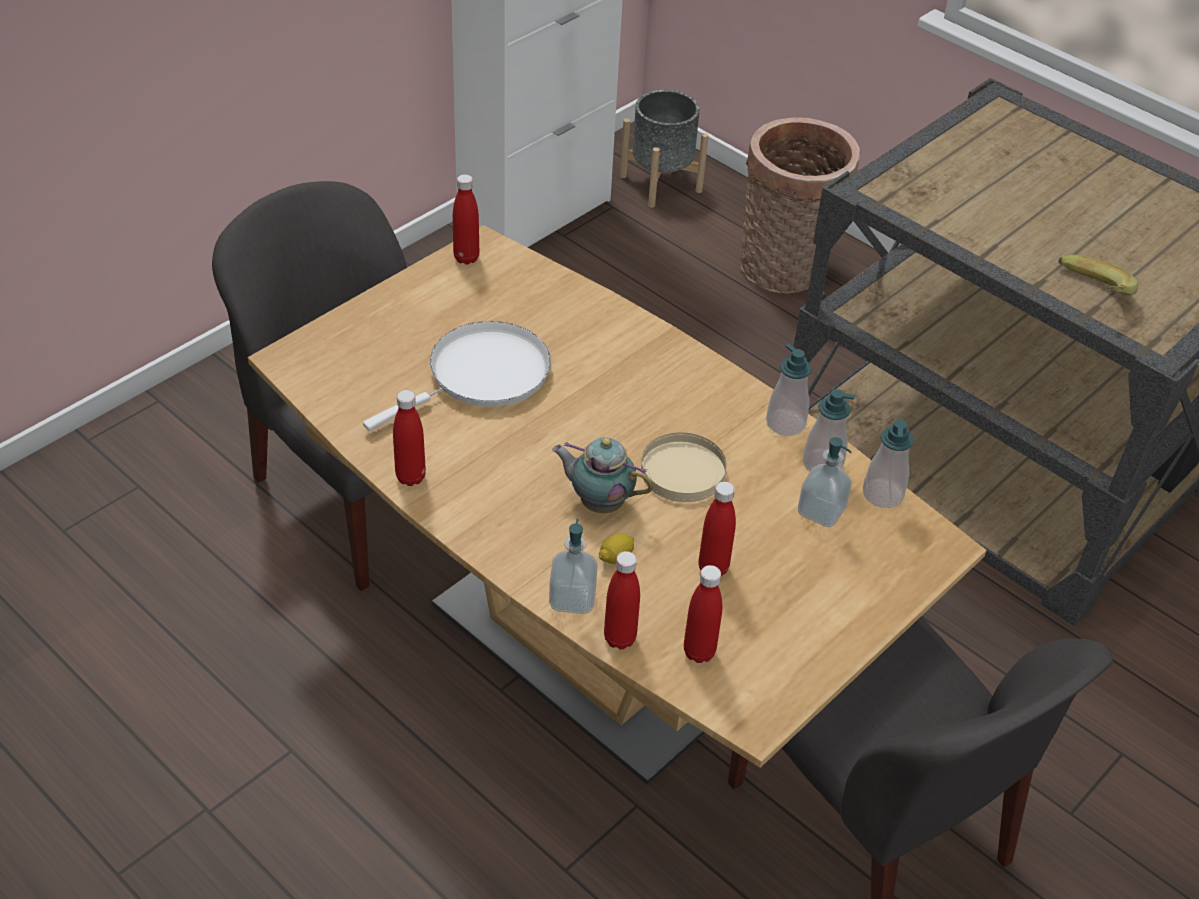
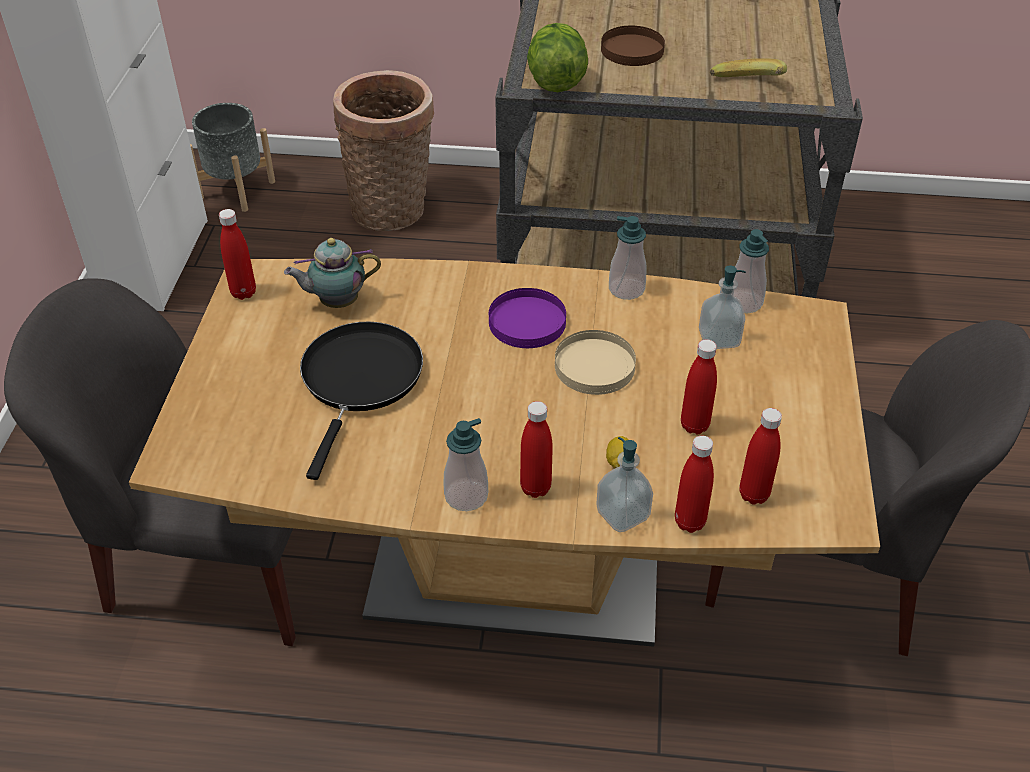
camera: 35 degrees left, 0 degrees up
white frying pan [363,321,551,431] -> black frying pan [300,321,423,480]
red bottle [393,390,426,486] -> red bottle moved to [520,401,553,498]
teapot [552,437,653,513] -> teapot moved to [284,238,381,308]
soap dispenser [803,389,855,471] -> soap dispenser moved to [443,418,488,511]
none -> purple plate [489,288,566,348]
none -> lettuce [527,23,588,92]
none -> brown plate [601,26,665,66]

